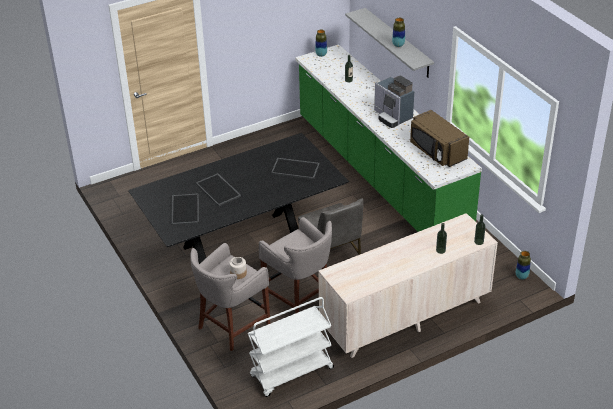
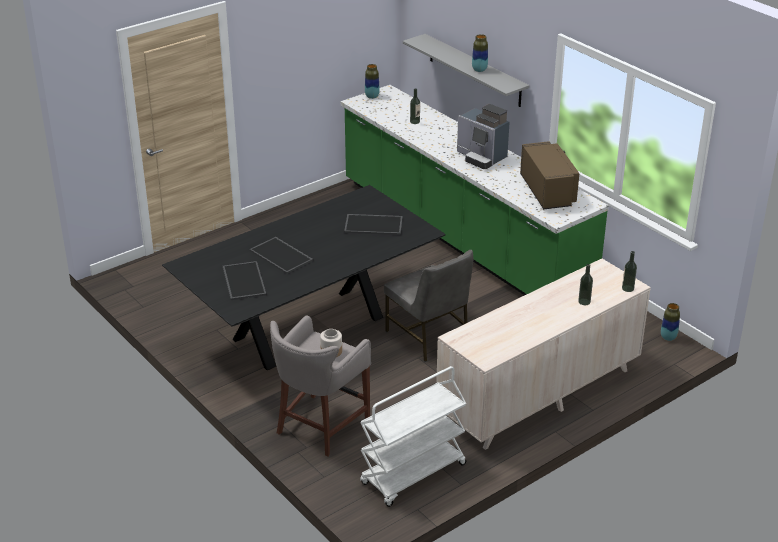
camera: 10 degrees left, 5 degrees down
grey stool [259,217,332,314] -> none
brown microwave [410,110,469,167] -> brown microwave turned 150 degrees counterclockwise [520,141,579,210]

